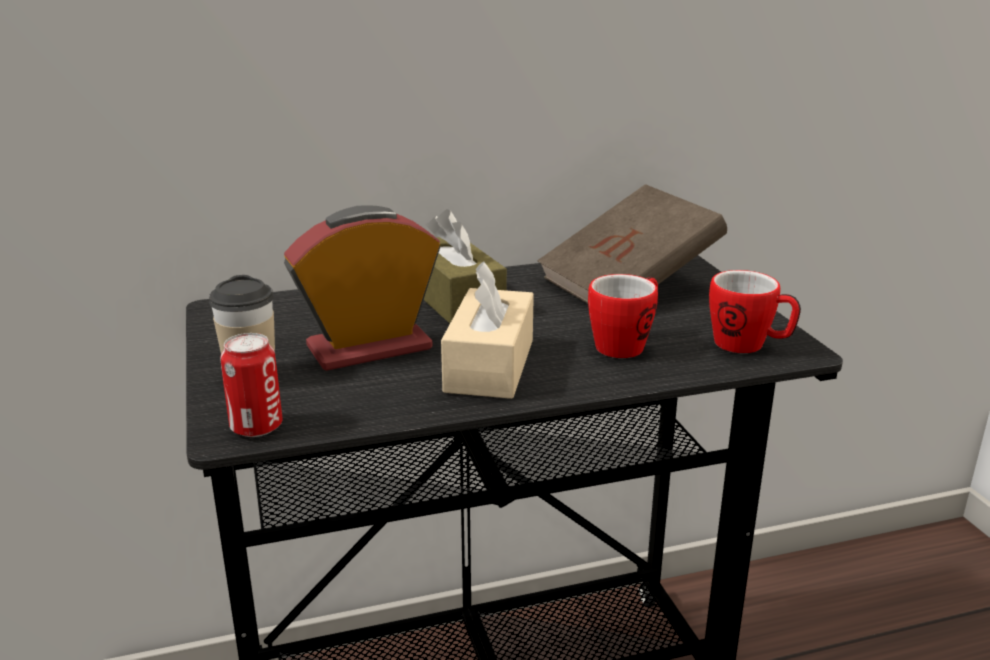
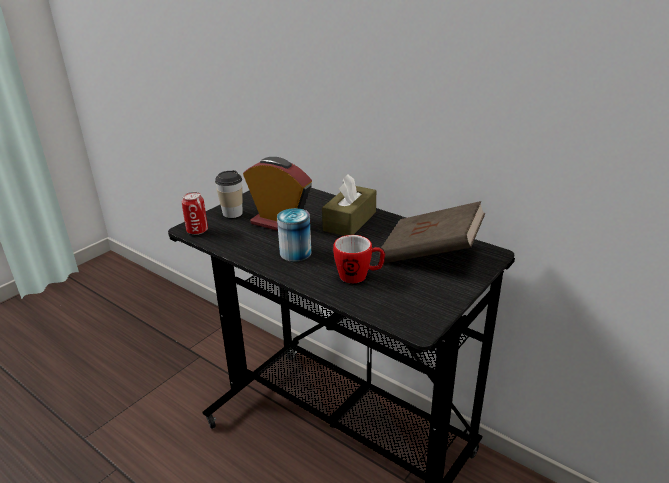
camera: 55 degrees right, 5 degrees up
beige tissue box [441,261,534,399] -> can [277,208,311,262]
mug [709,270,801,353] -> none

